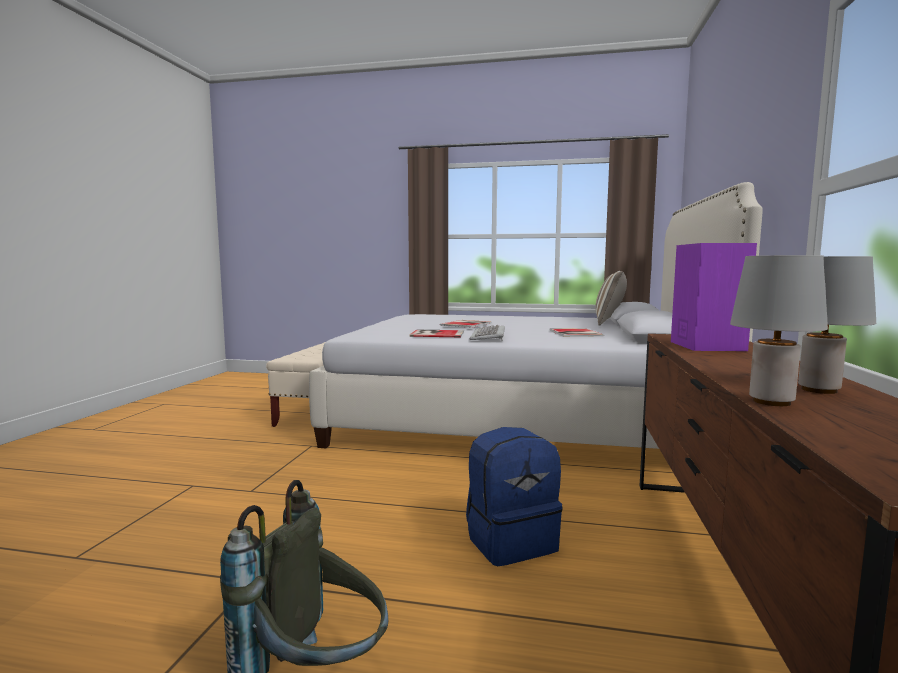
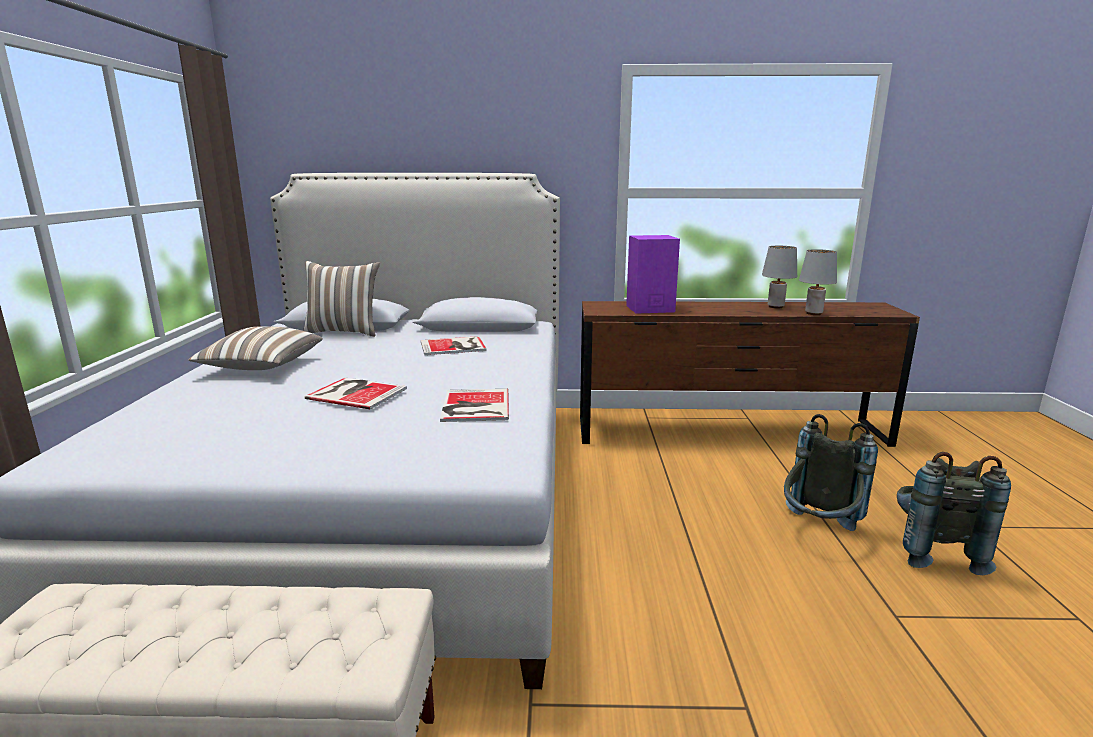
camera: 100 degrees left, 10 degrees up
blue backpack [466,427,562,566] -> none
keyboard [469,325,505,341] -> none
none -> pillow [188,326,323,370]
none -> grey backpack [784,414,878,531]

